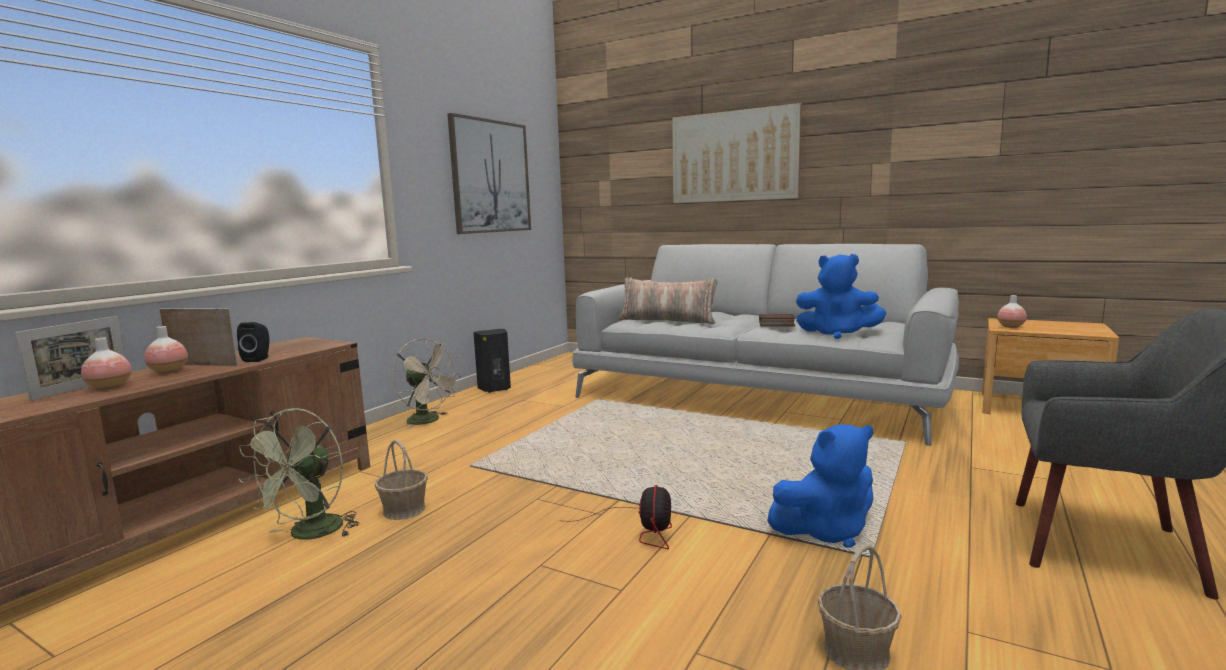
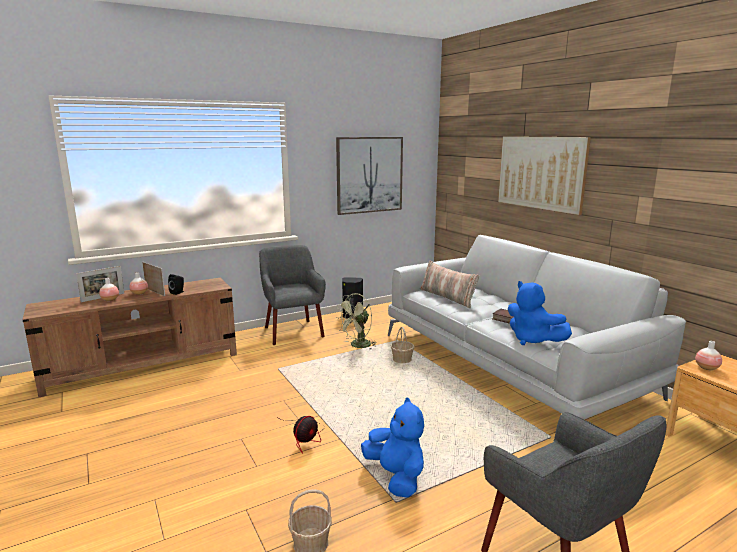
camera: 30 degrees right, 5 degrees up
green fan [238,408,359,540] -> green fan moved to [335,293,377,349]
basket [375,440,428,520] -> basket moved to [391,327,415,363]
beige fan [392,338,461,430] -> grey armchair [259,245,326,345]
blue plush toy [767,424,874,548] -> blue plush toy turned 135 degrees counterclockwise [361,398,424,498]

